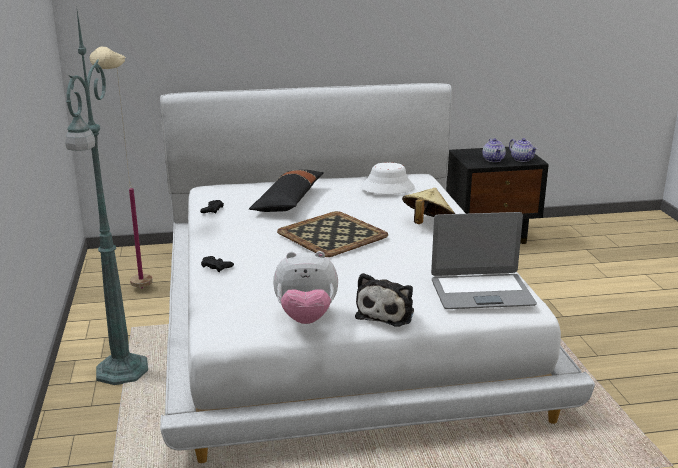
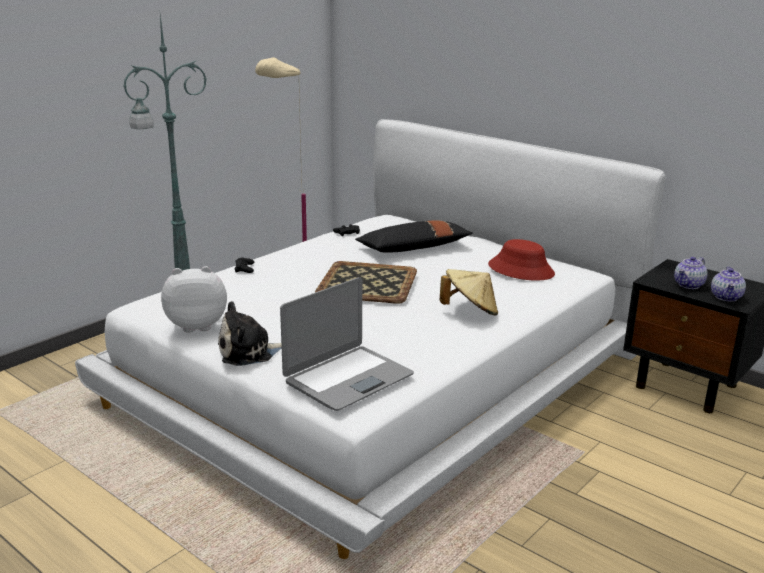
camera: 50 degrees right, 0 degrees up
plush toy [273,251,338,324] -> plush toy turned 120 degrees clockwise [161,266,227,333]
white hat [360,162,415,194] -> red hat [488,239,555,281]
laptop [431,212,537,309] -> laptop turned 90 degrees counterclockwise [280,277,414,411]

